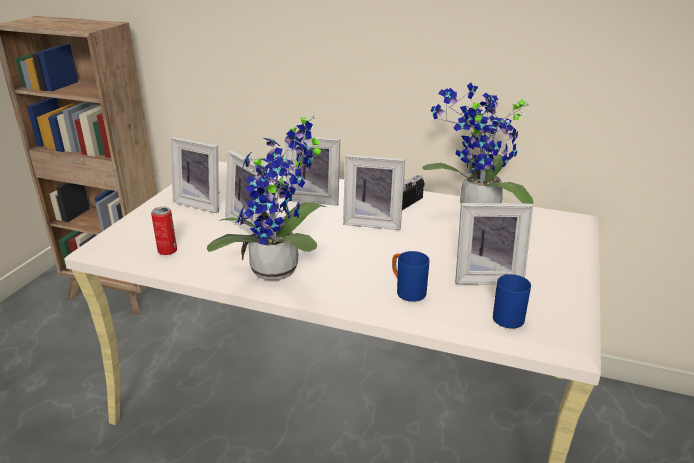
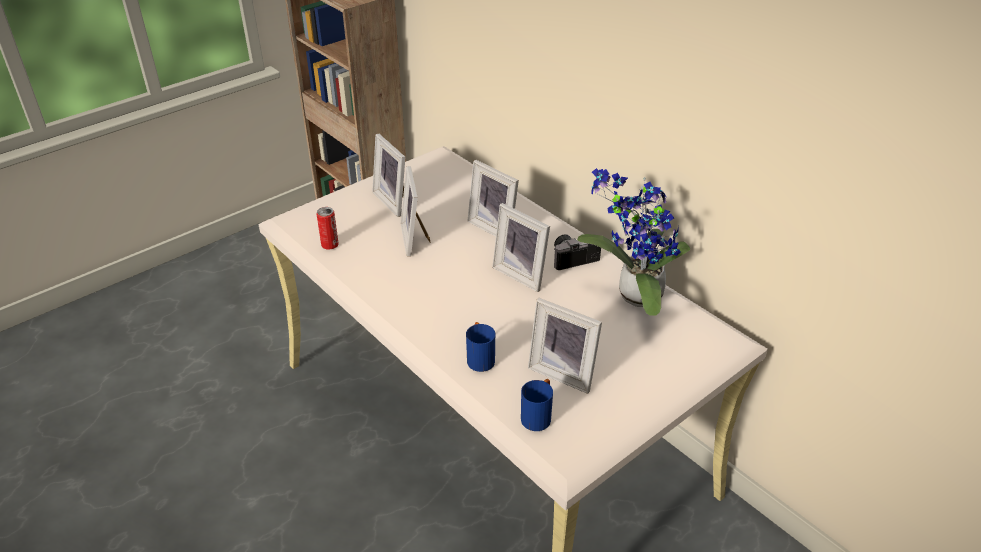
camera: 30 degrees right, 10 degrees up
potted plant [207,113,326,280] -> none

